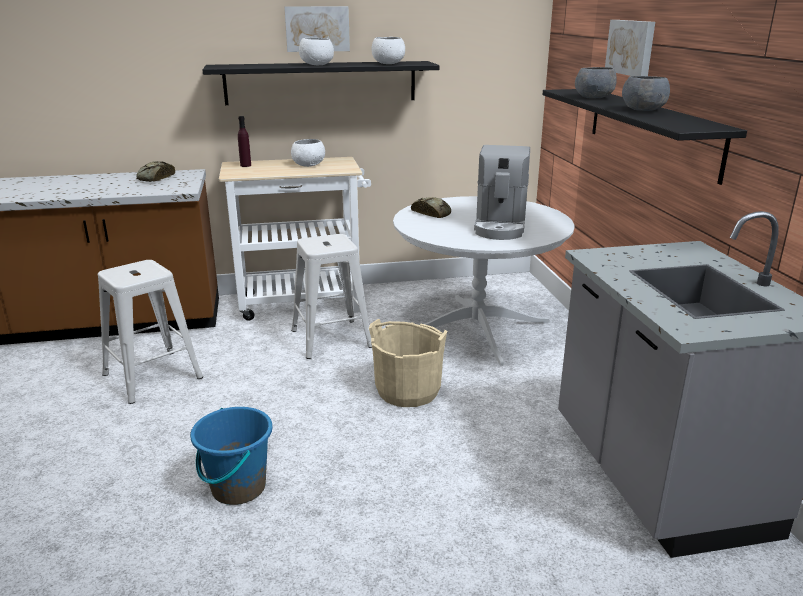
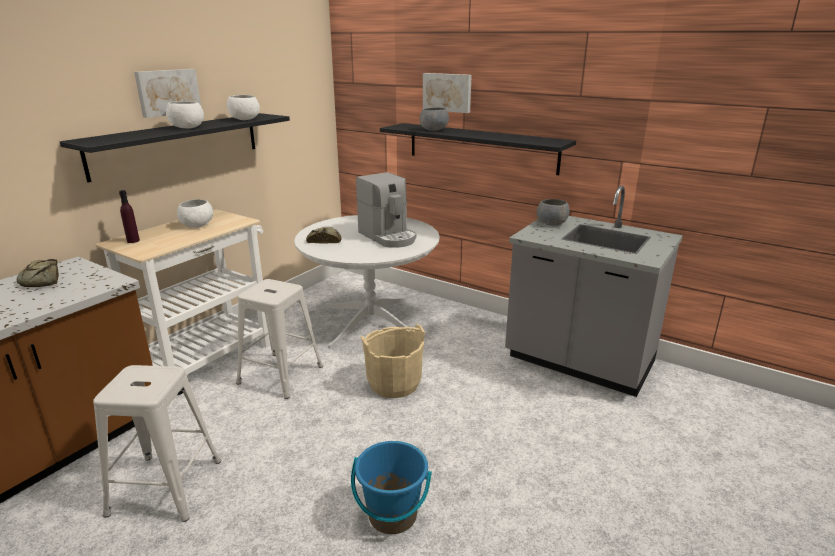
camera: 45 degrees left, 0 degrees up
grey bowl [622,76,670,111] -> grey bowl moved to [537,199,569,226]

